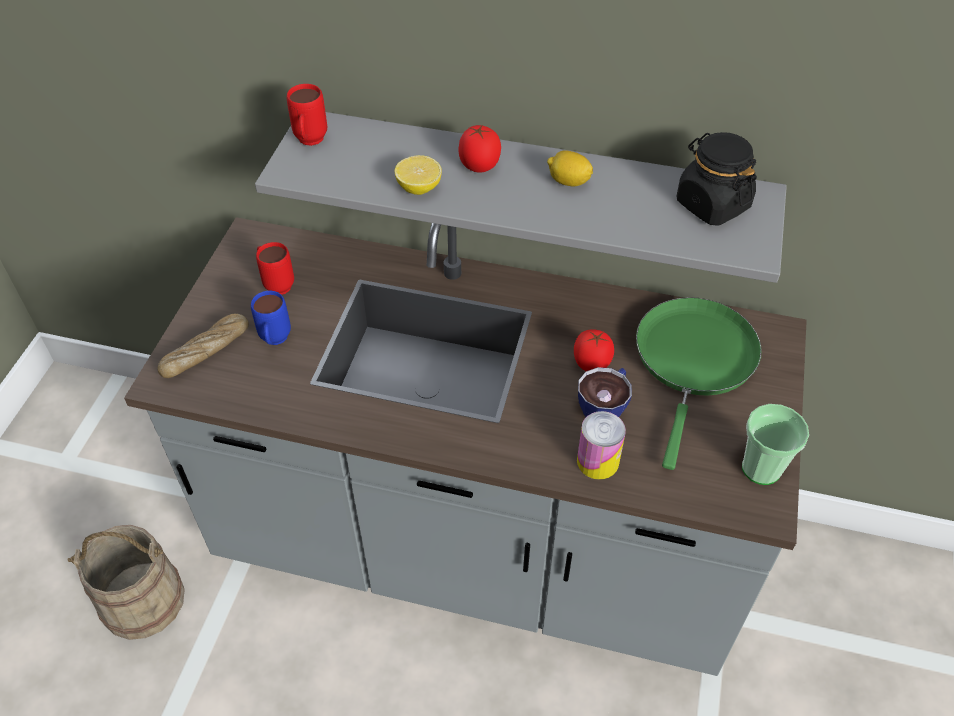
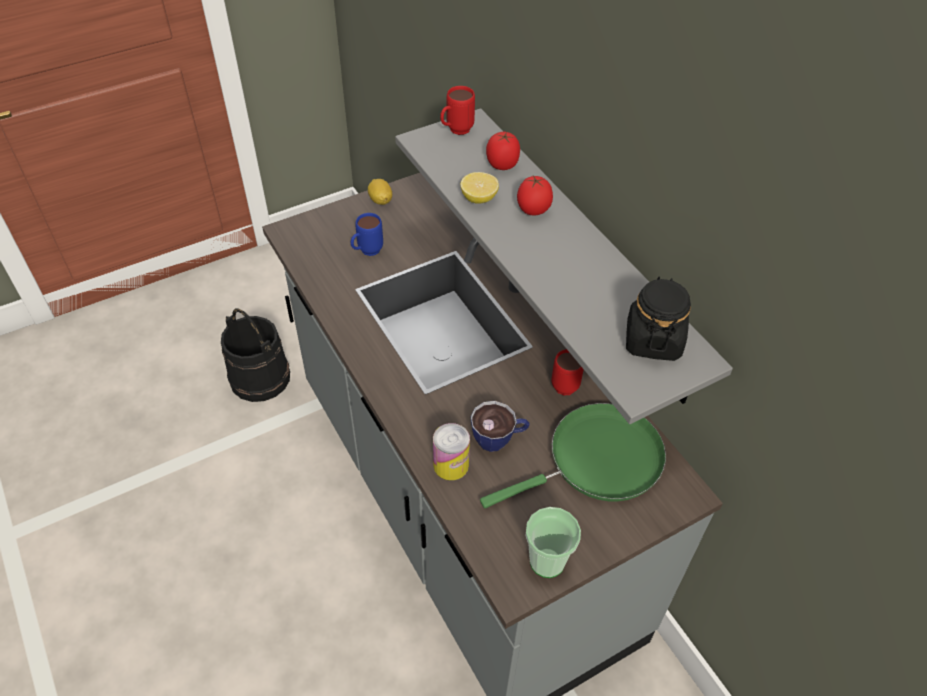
camera: 45 degrees right, 0 degrees up
beige bucket [68,525,185,640] -> black bucket [221,308,290,402]
bread [158,313,249,378] -> none
red mug [256,242,294,295] -> red mug moved to [551,349,584,395]
lemon [547,151,593,187] -> lemon moved to [368,179,392,205]
tomato [574,329,614,371] -> tomato moved to [486,132,520,170]

